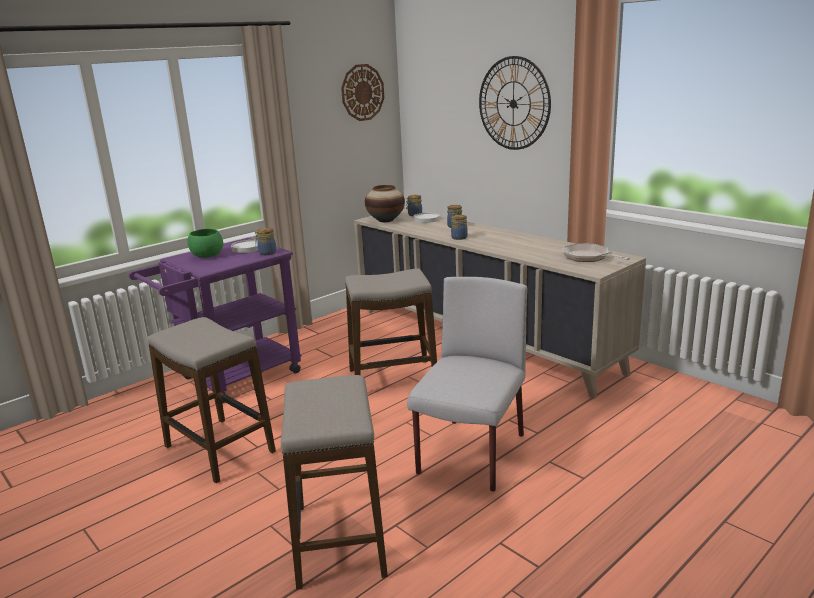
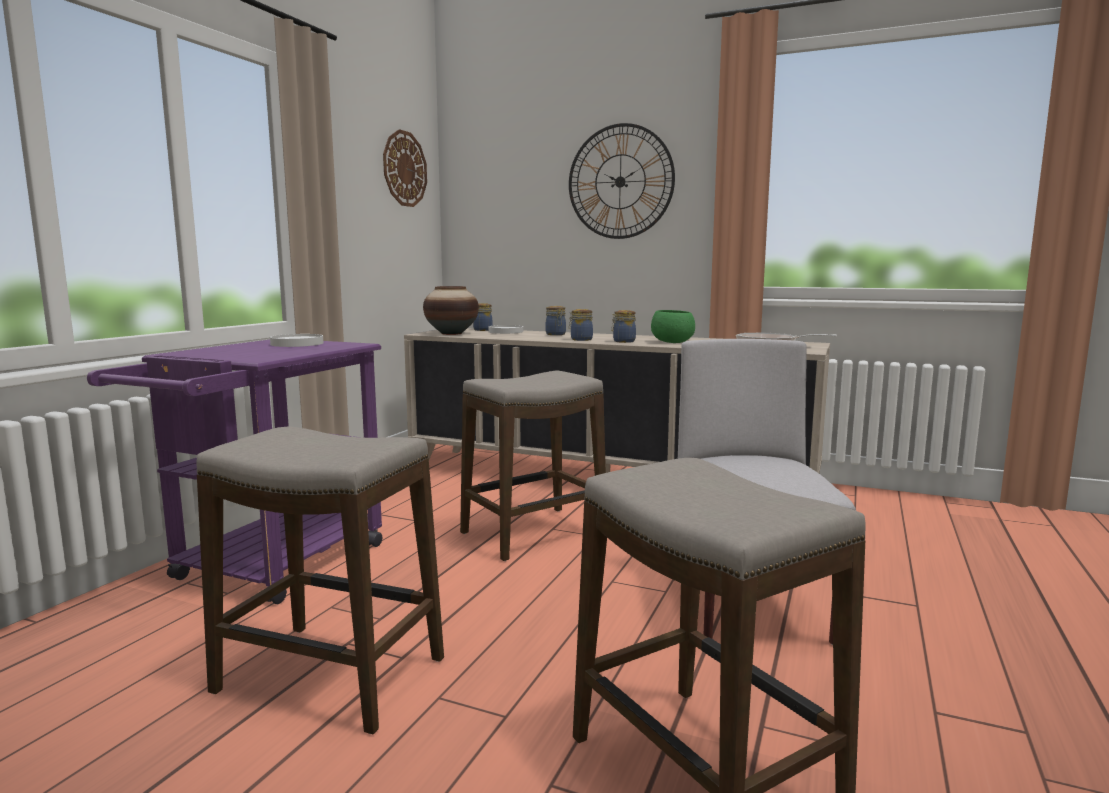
camera: 25 degrees left, 10 degrees down
green bowl [187,229,223,258] -> green bowl moved to [651,310,695,343]
jar [255,228,276,255] -> jar moved to [611,310,636,343]

